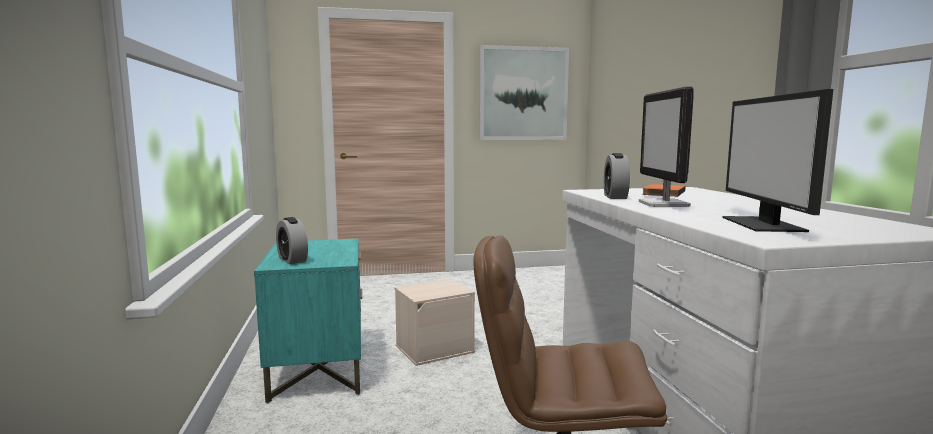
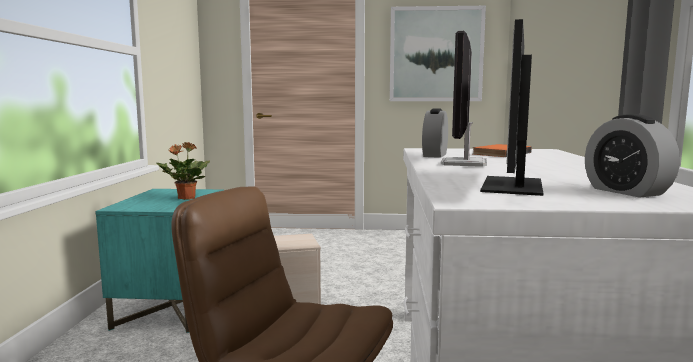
camera: 15 degrees right, 0 degrees up
alarm clock [276,217,308,264] -> alarm clock moved to [585,114,680,197]
none -> potted plant [156,142,210,200]

